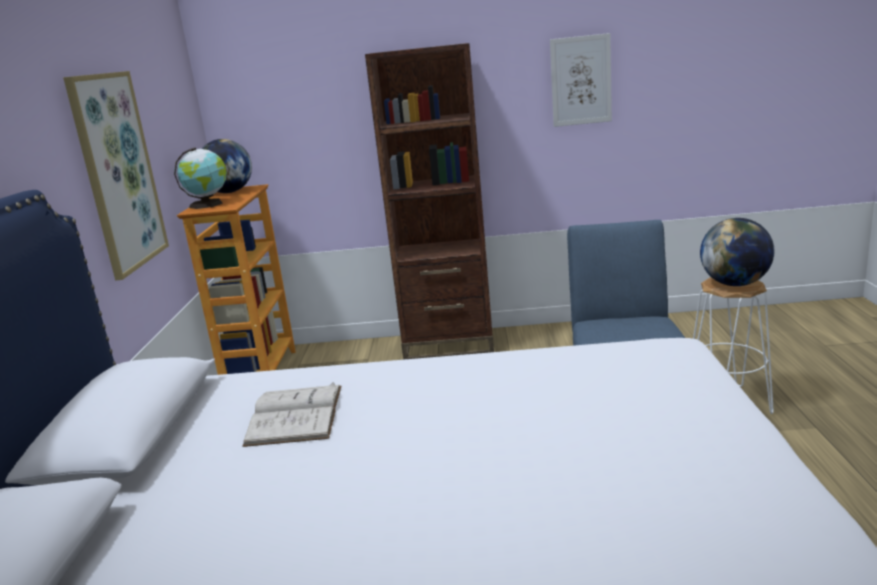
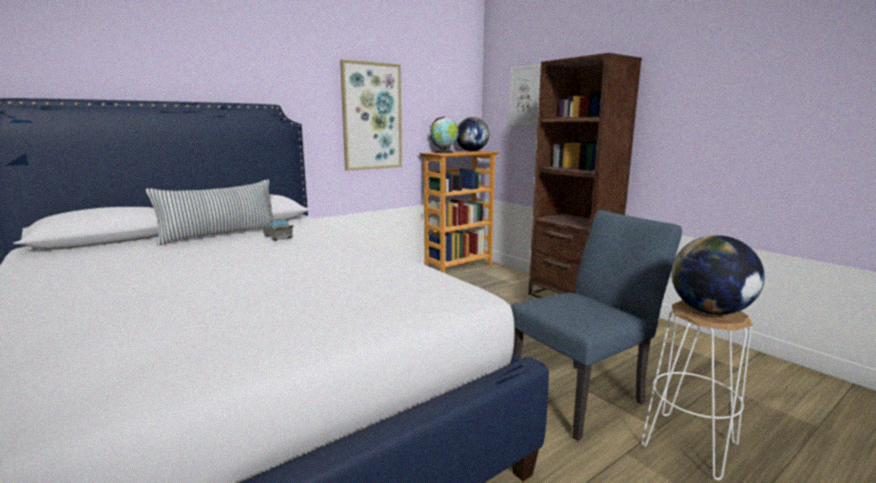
camera: 50 degrees right, 5 degrees down
white book [243,382,341,447] -> grey toy car [262,218,294,241]
picture [550,33,612,127] -> picture moved to [508,64,541,125]
none -> pillow [146,179,274,246]

